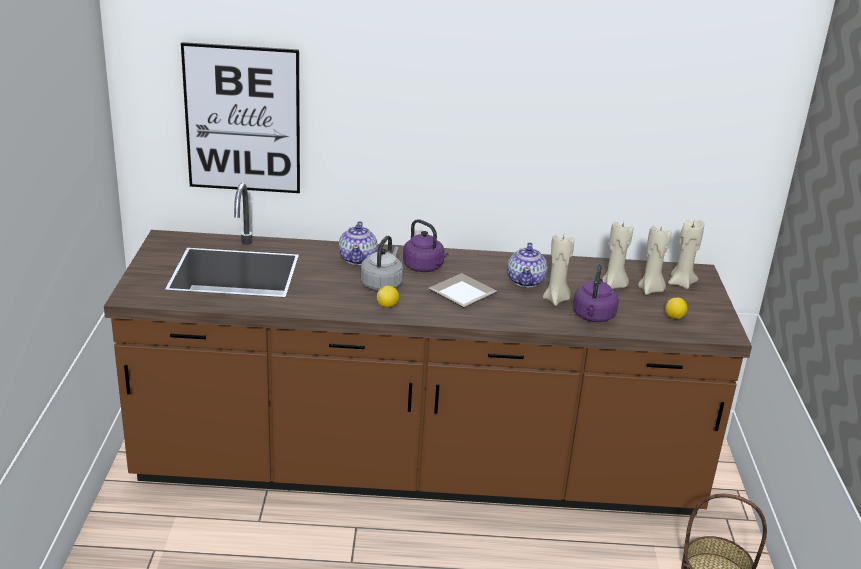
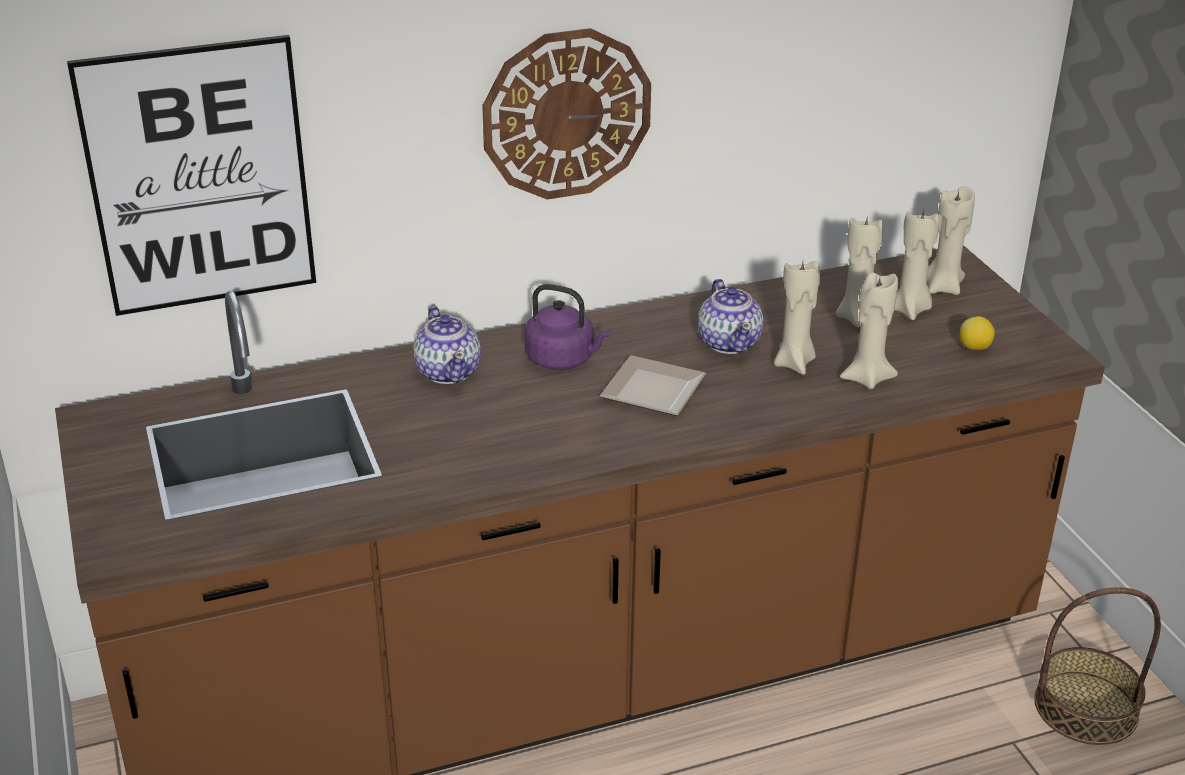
camera: 20 degrees left, 5 degrees up
grey kettle [360,236,403,291] -> none
lemon [377,286,399,308] -> none
purple kettle [573,264,619,322] -> beige candle [840,272,898,389]
none -> wall clock [482,28,651,200]

